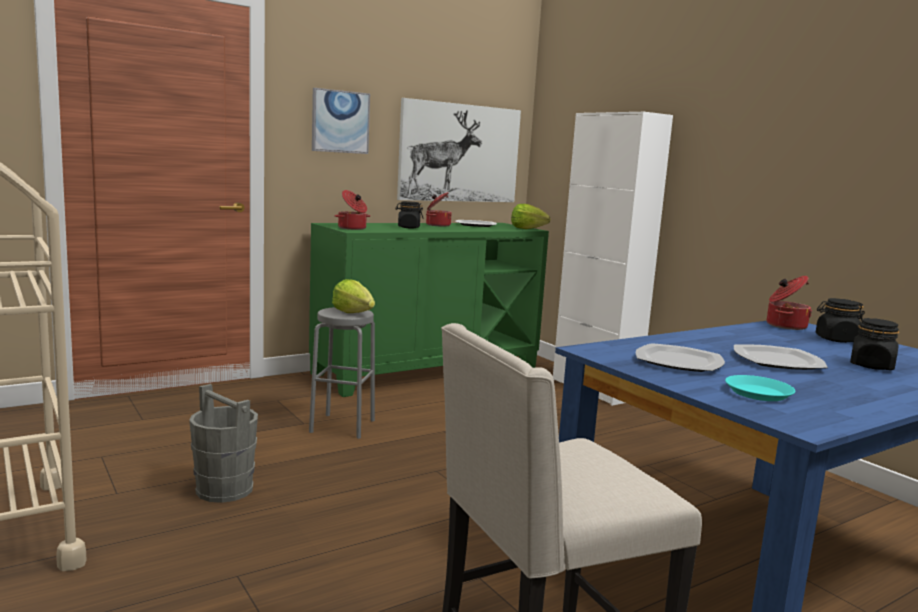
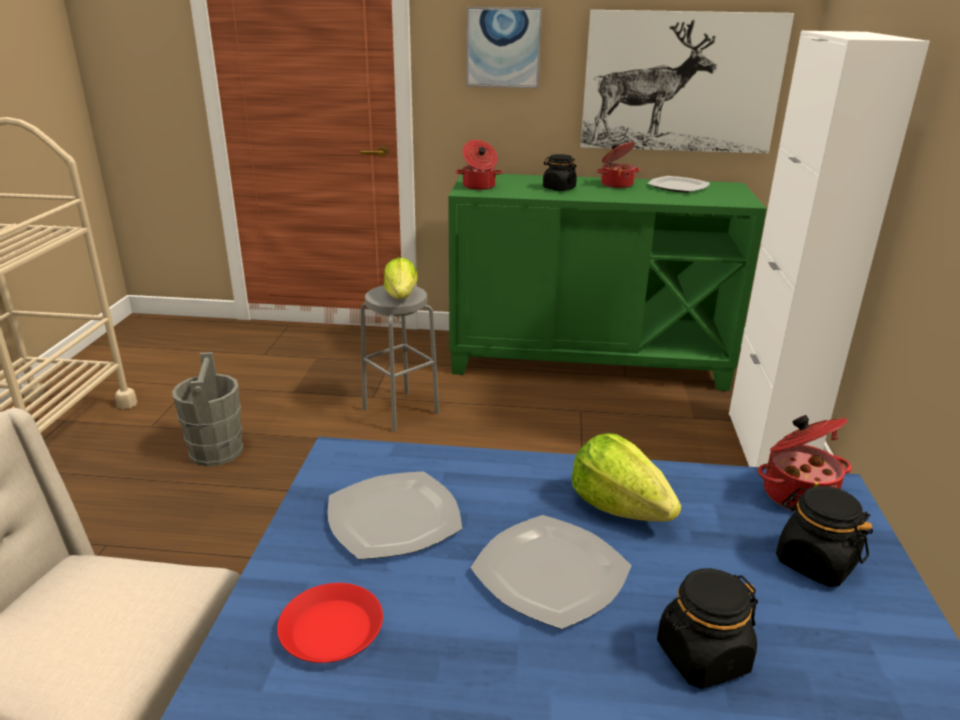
camera: 40 degrees right, 15 degrees up
lettuce [511,204,550,229] -> lettuce moved to [572,433,682,522]
turquoise plate [725,375,795,401] -> red plate [277,583,383,663]

